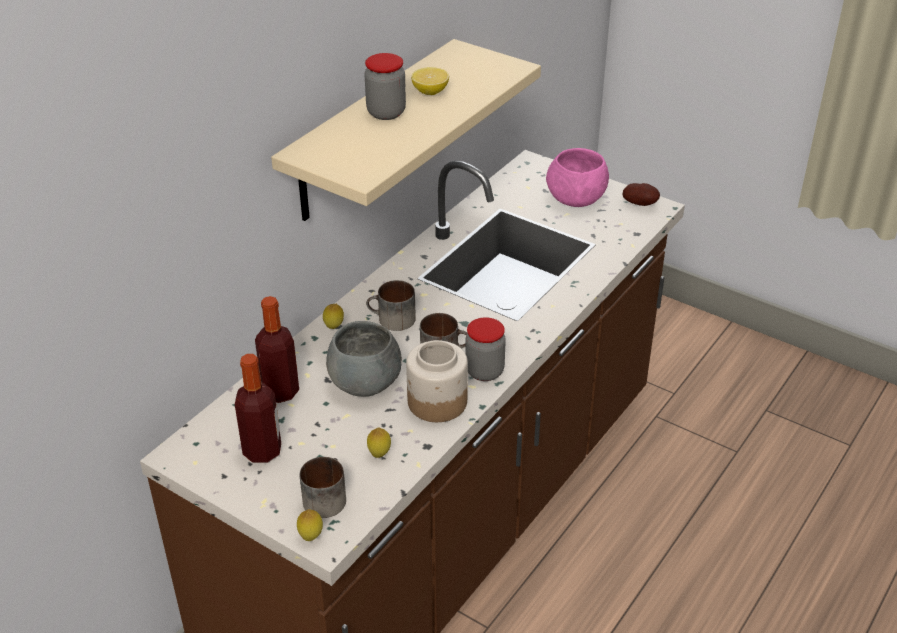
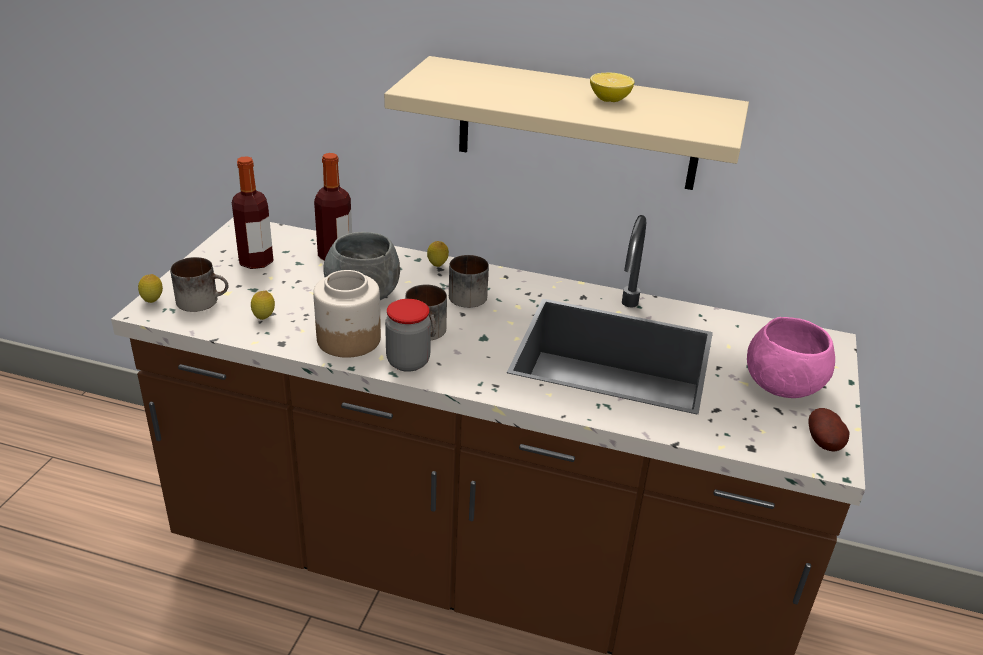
camera: 70 degrees right, 5 degrees down
jar [364,53,406,120] -> none

